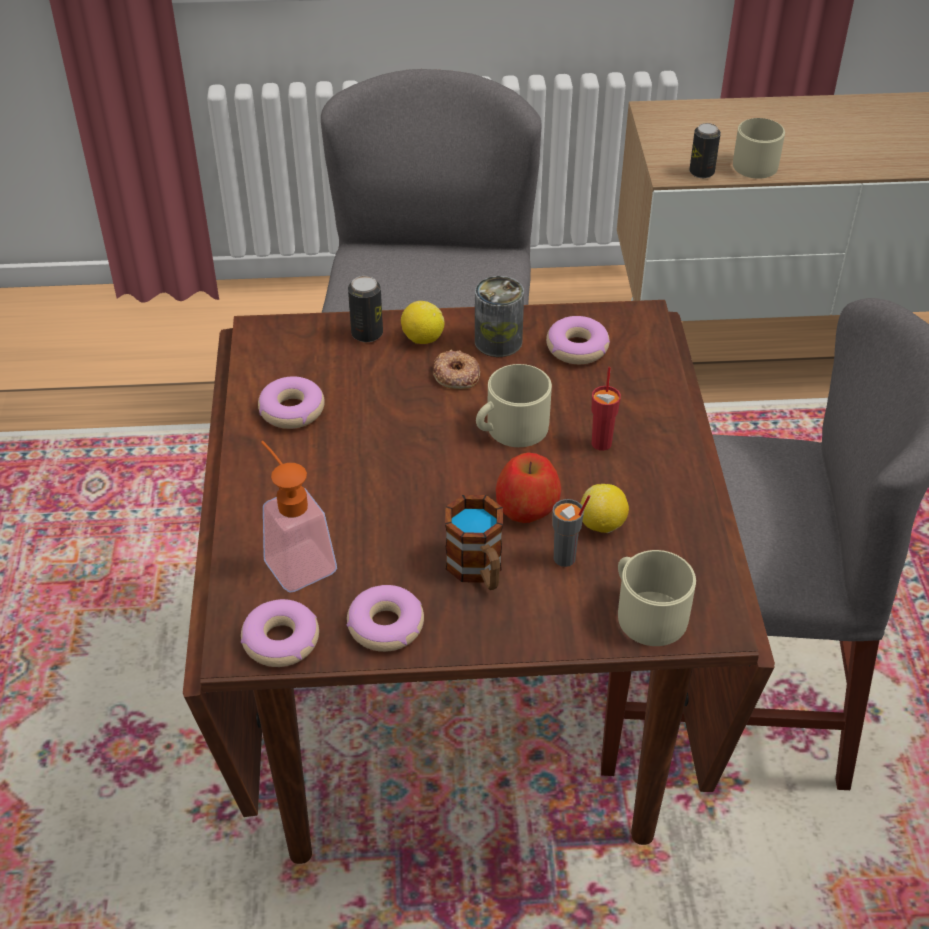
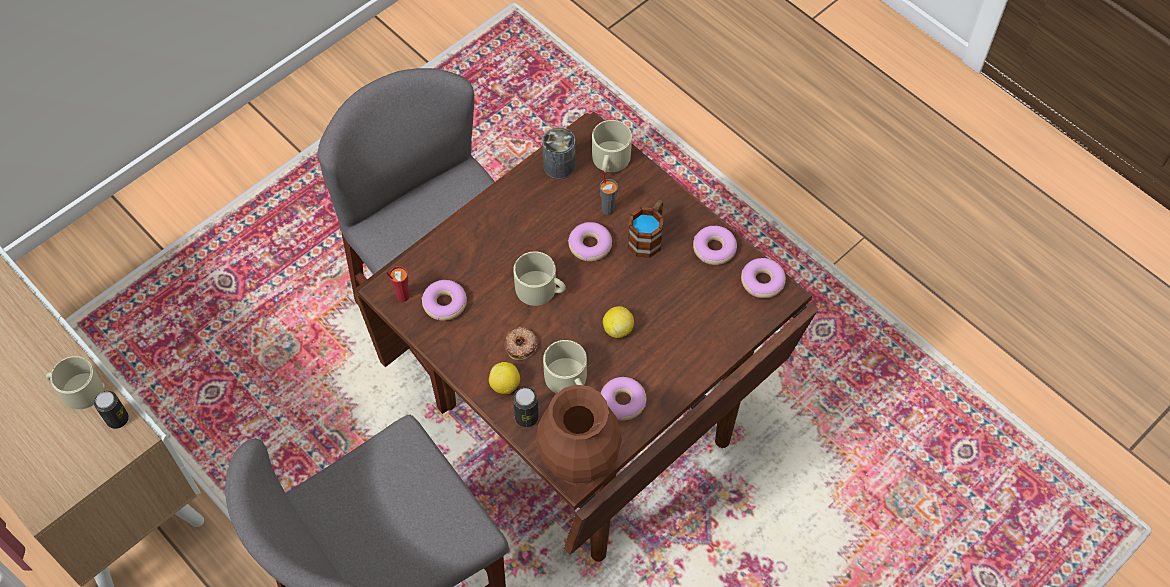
camera: 130 degrees left, 15 degrees up
soap dispenser [261,441,337,593] -> none
can [475,276,524,357] -> can moved to [542,127,576,179]
apple [496,452,561,523] -> donut [568,222,612,262]
lemon [580,484,629,533] -> lemon moved to [603,306,634,338]
red cup [592,367,621,451] -> red cup moved to [386,266,410,302]
none -> brown vase [536,385,622,486]
none -> beige mug [543,340,587,394]

